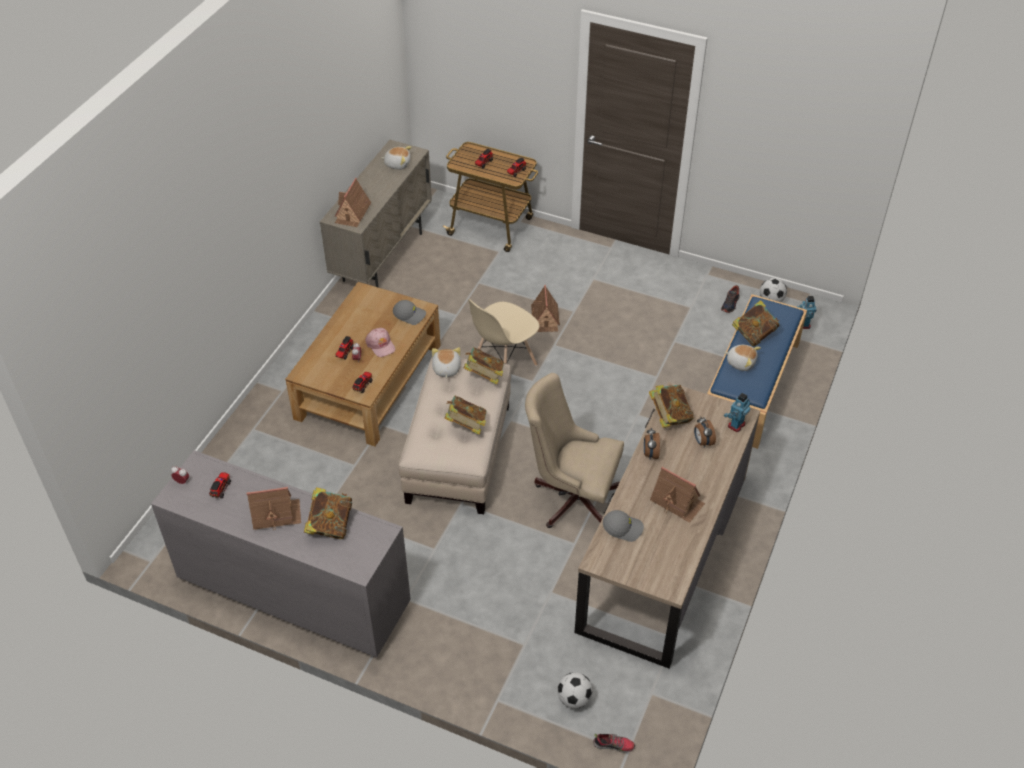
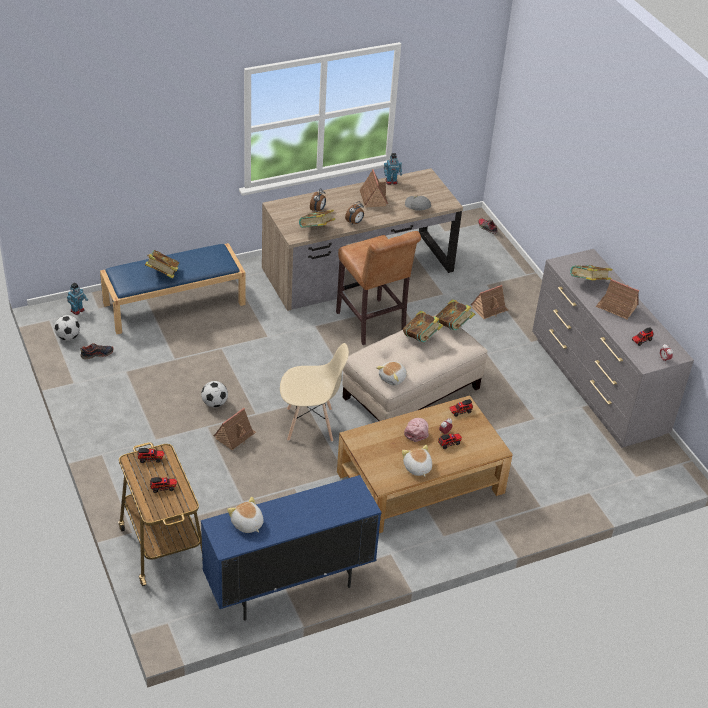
camera: 140 degrees left, 5 degrees down
beige cabinet [320,140,432,288] -> blue cabinet [201,475,381,621]
toy house [335,178,371,227] -> toy house moved to [471,285,508,319]
grey cap [393,300,426,325] -> none
book [464,347,504,385] -> book moved to [435,299,475,331]
beige office chair [525,373,624,528] -> brown stool [336,231,421,345]
football [557,672,593,709] -> football moved to [201,381,228,407]
plush toy [724,345,761,371] -> plush toy moved to [402,445,432,477]
toy robot [724,393,750,432] -> toy robot moved to [384,153,402,185]

